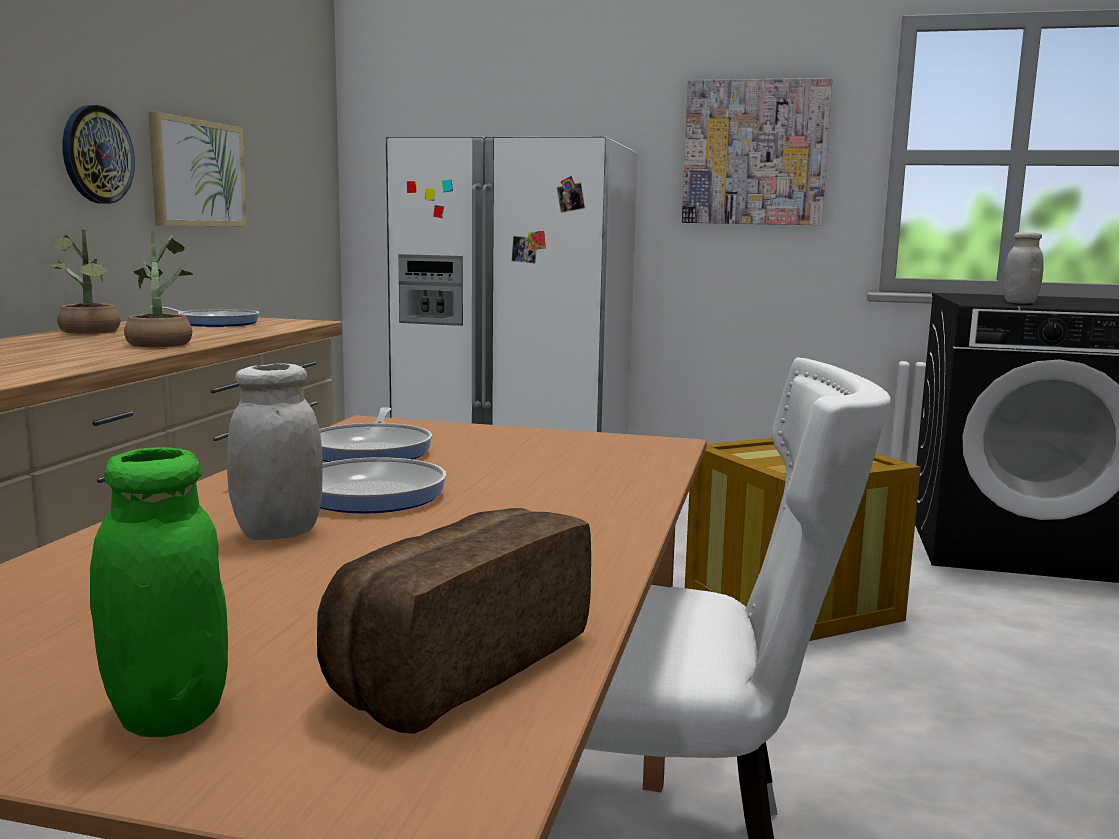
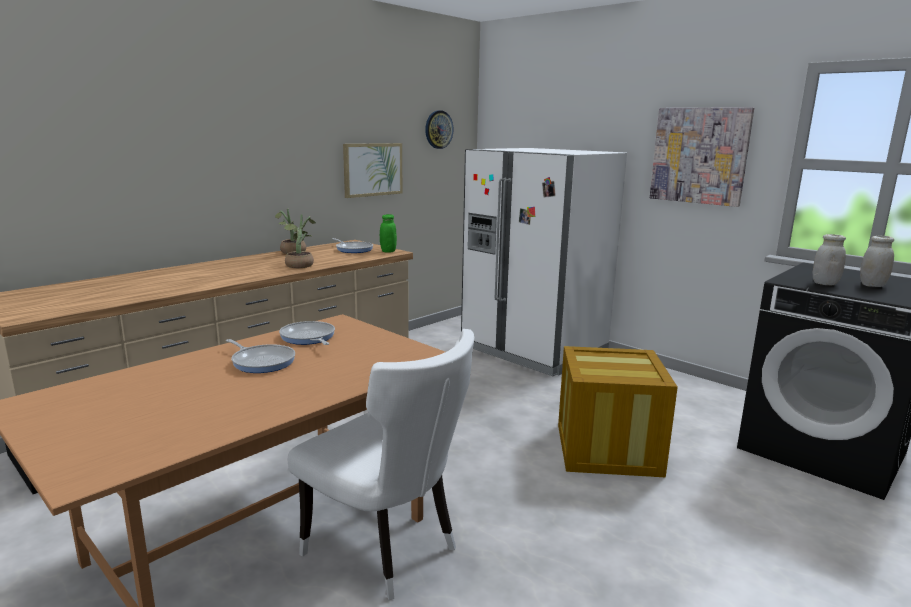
camera: 30 degrees right, 5 degrees up
wall clock [62,105,135,204] -> wall clock moved to [425,110,454,149]
green jar [90,447,228,737] -> green jar moved to [380,214,397,253]
white jar [227,364,323,540] -> white jar moved to [860,236,894,287]
bread [317,508,591,734] -> none
frying pan [319,407,432,462] -> frying pan turned 120 degrees clockwise [279,321,335,345]

